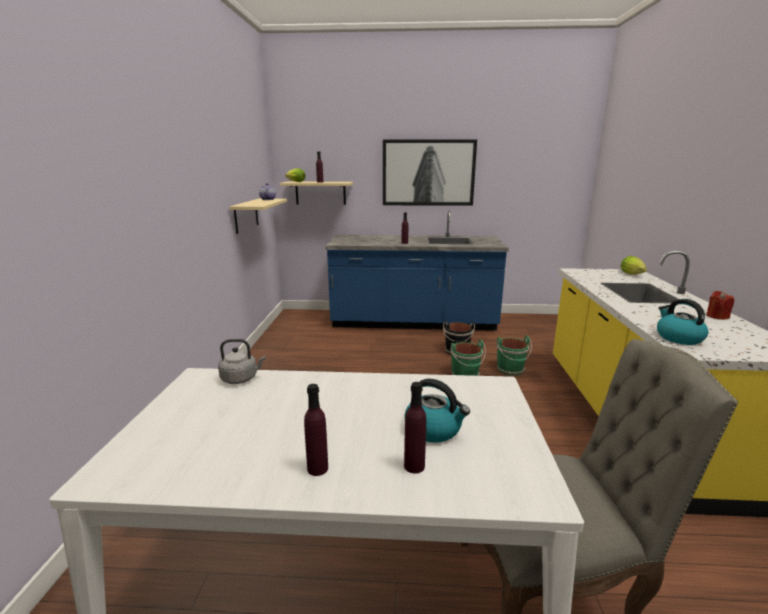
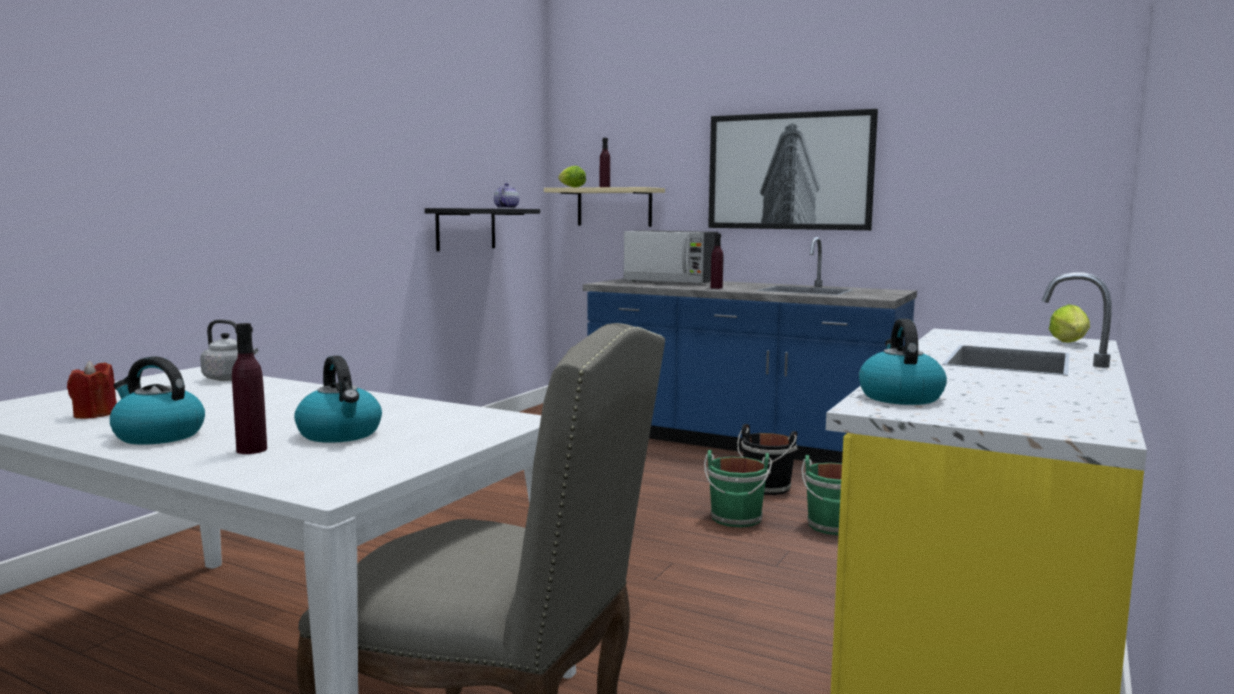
camera: 25 degrees right, 10 degrees down
beige shelf [229,199,287,234] -> black shelf [425,208,540,251]
purple bottle [304,384,328,476] -> kettle [110,356,205,445]
red candle [706,291,734,320] -> red candle moved to [67,361,117,419]
none -> microwave [623,230,718,284]

